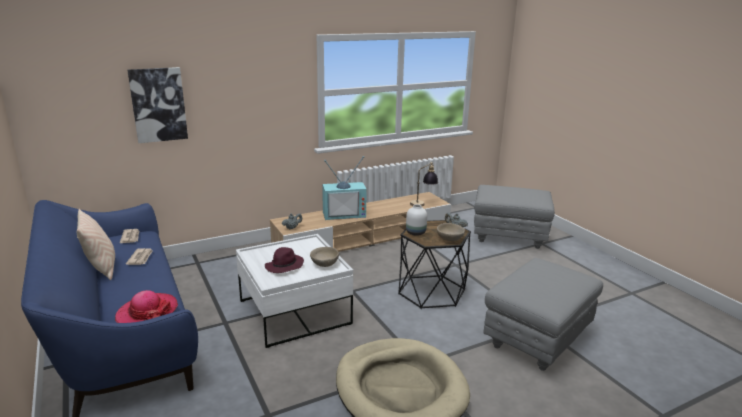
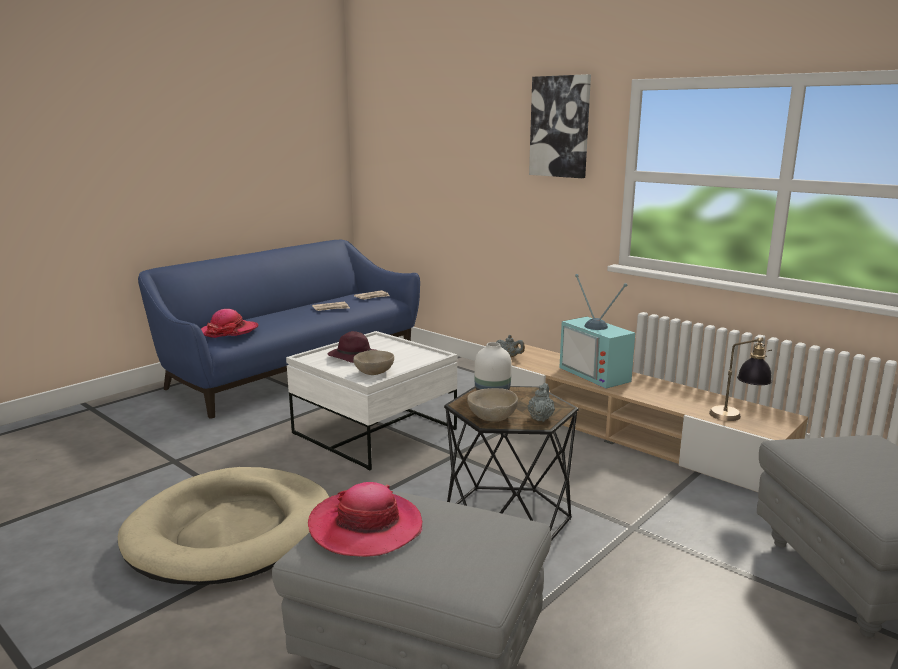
camera: 70 degrees right, 5 degrees down
beige pillow [77,209,115,280] -> none
picture [127,67,188,143] -> picture moved to [529,74,591,178]
none -> hat [308,482,422,557]

